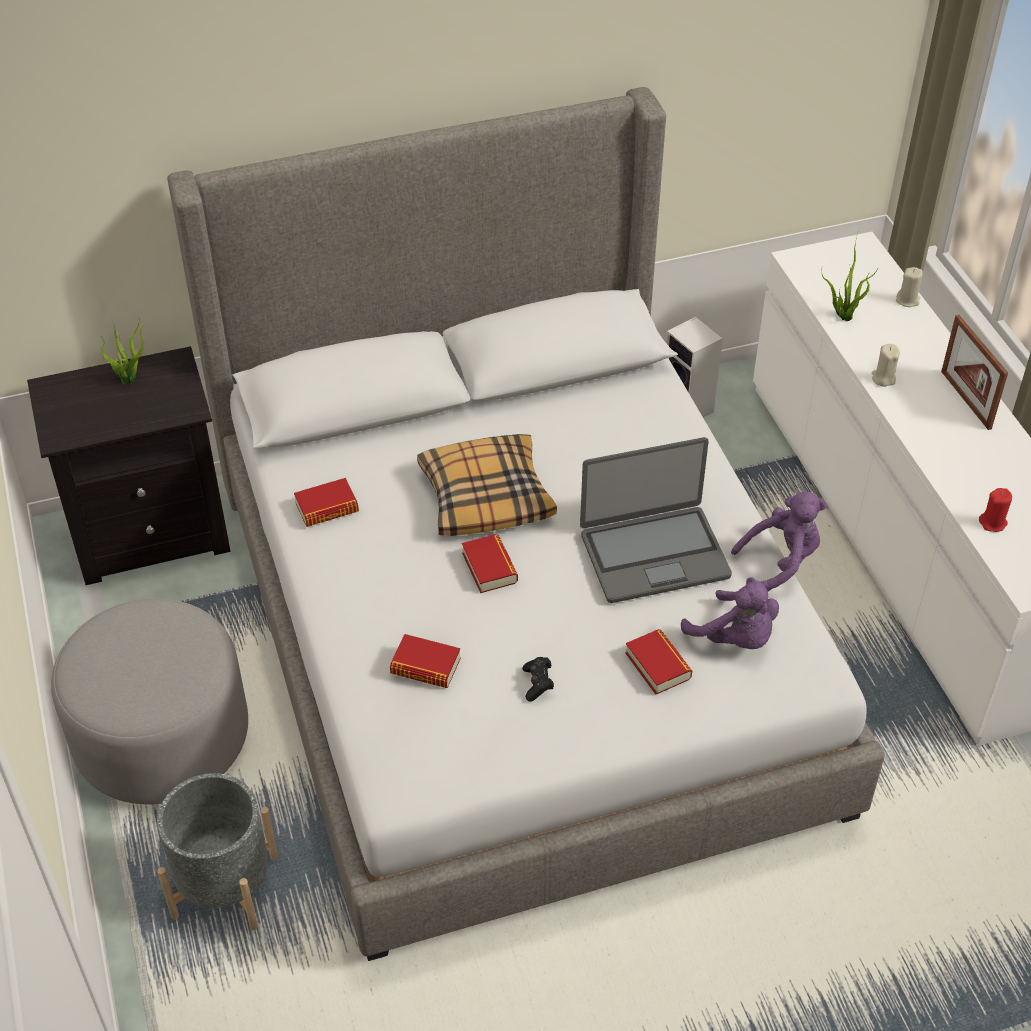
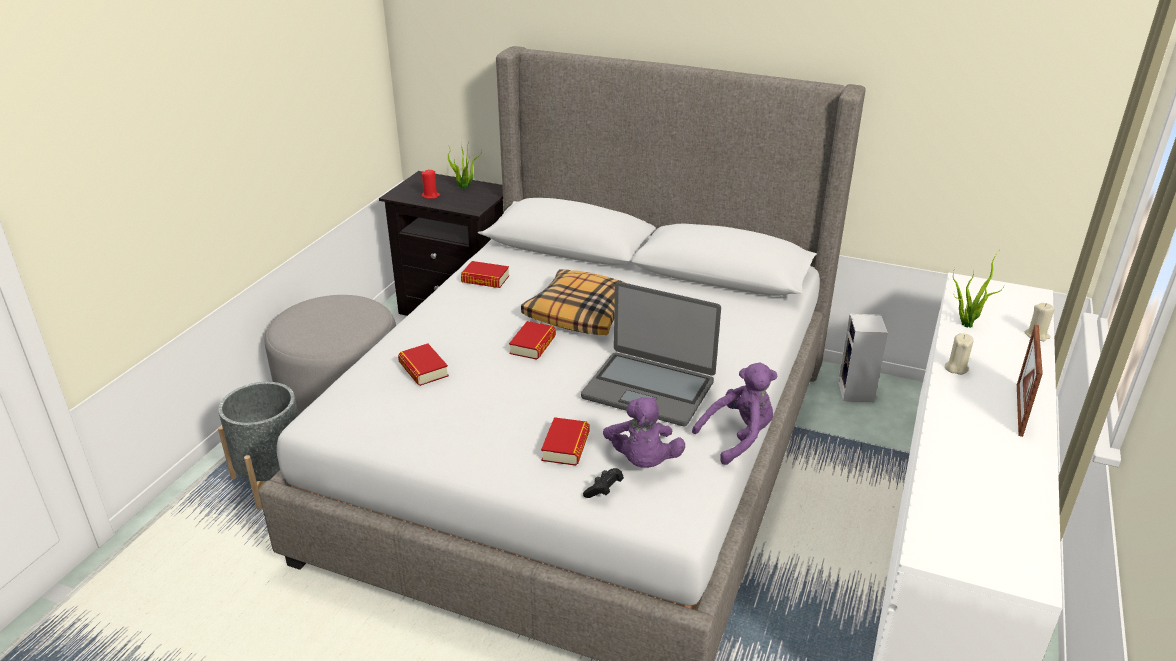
camera: 40 degrees right, 15 degrees down
black game controller [522,657,554,702] -> black game controller moved to [583,468,624,498]
purple plush toy [731,492,827,592] -> purple plush toy turned 45 degrees counterclockwise [692,362,778,465]
red candle [979,488,1012,532] -> red candle moved to [421,169,440,199]

